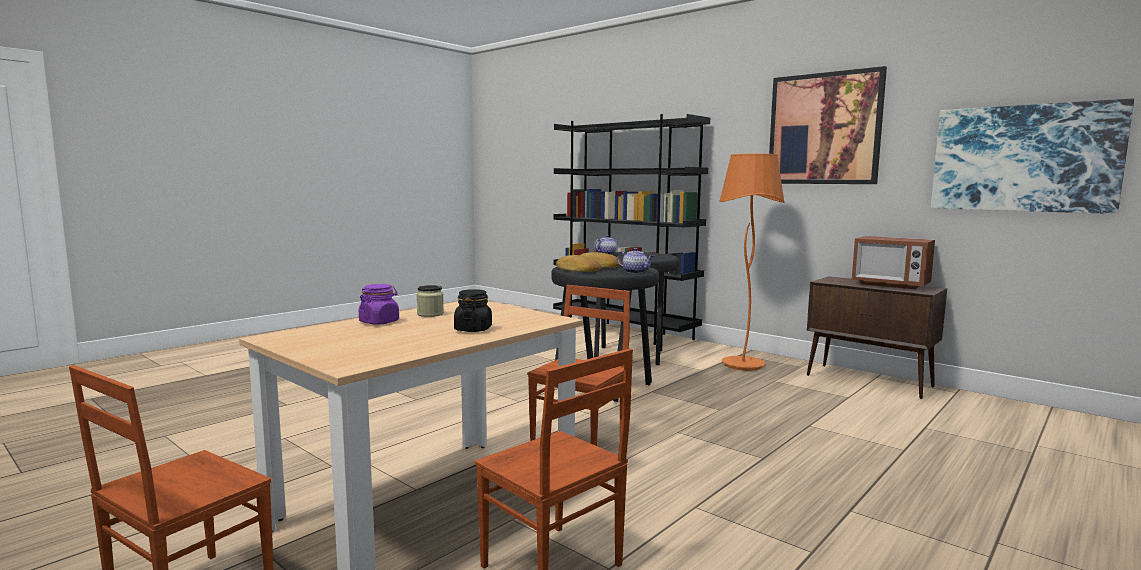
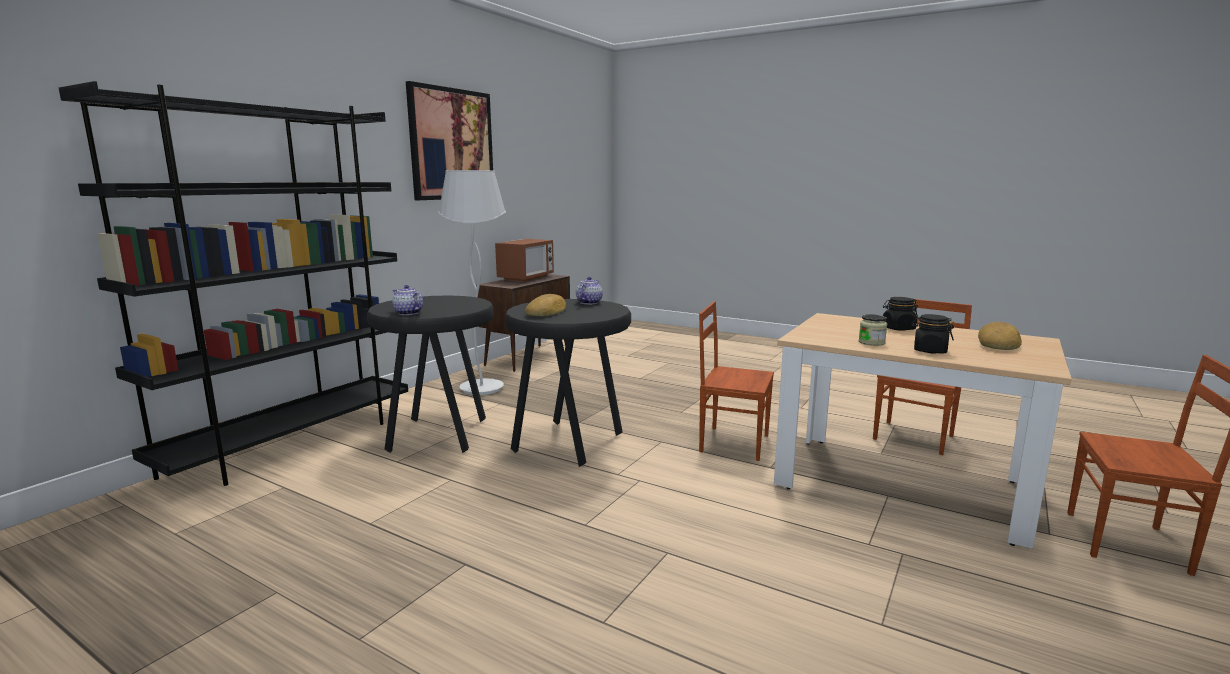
camera: 100 degrees left, 5 degrees up
purple jar [359,284,399,325] -> black jar [911,314,954,353]
bread [556,255,601,272] -> bread moved to [978,322,1022,350]
orange floor lamp [719,154,785,371] -> white floor lamp [438,170,506,395]
picture [931,98,1134,214] -> none

